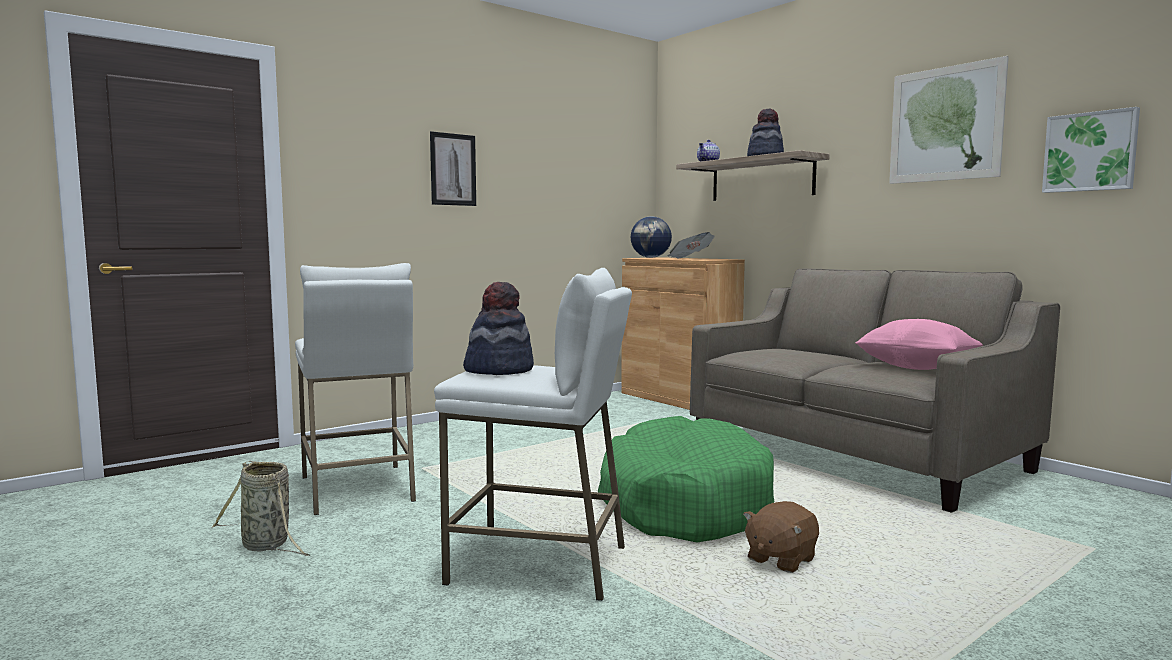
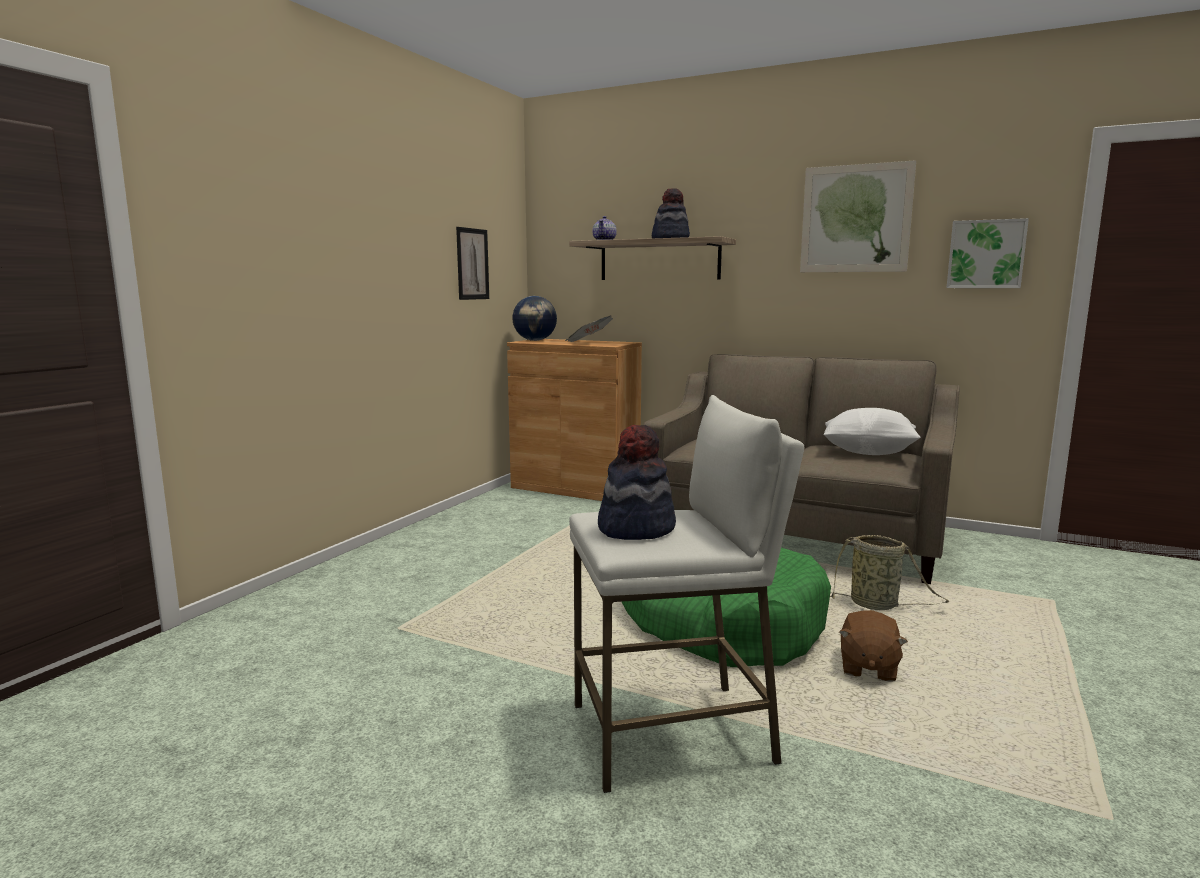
camera: 25 degrees left, 5 degrees up
basket [212,461,311,556] -> basket moved to [830,535,950,610]
white stool [295,263,416,515] -> none
picture [430,131,476,206] -> picture moved to [456,227,489,300]
pink pillow [855,319,983,370] -> white pillow [824,408,921,455]

